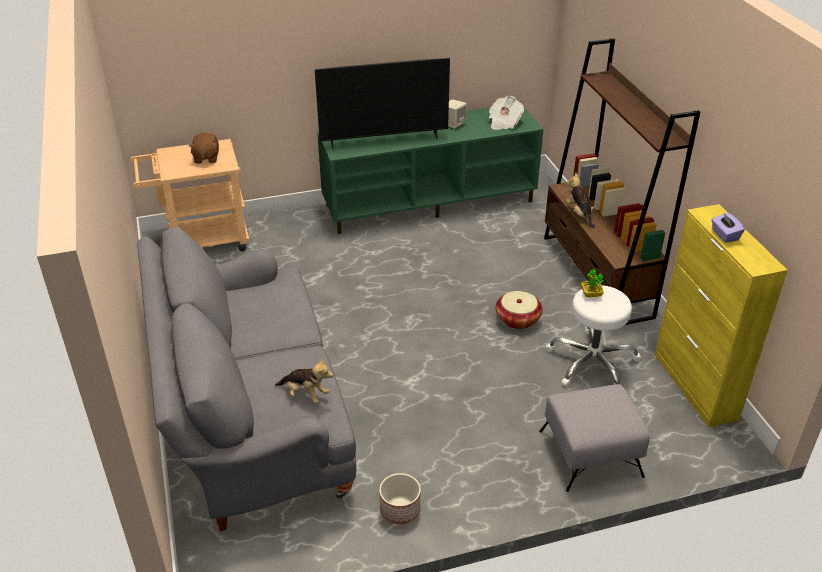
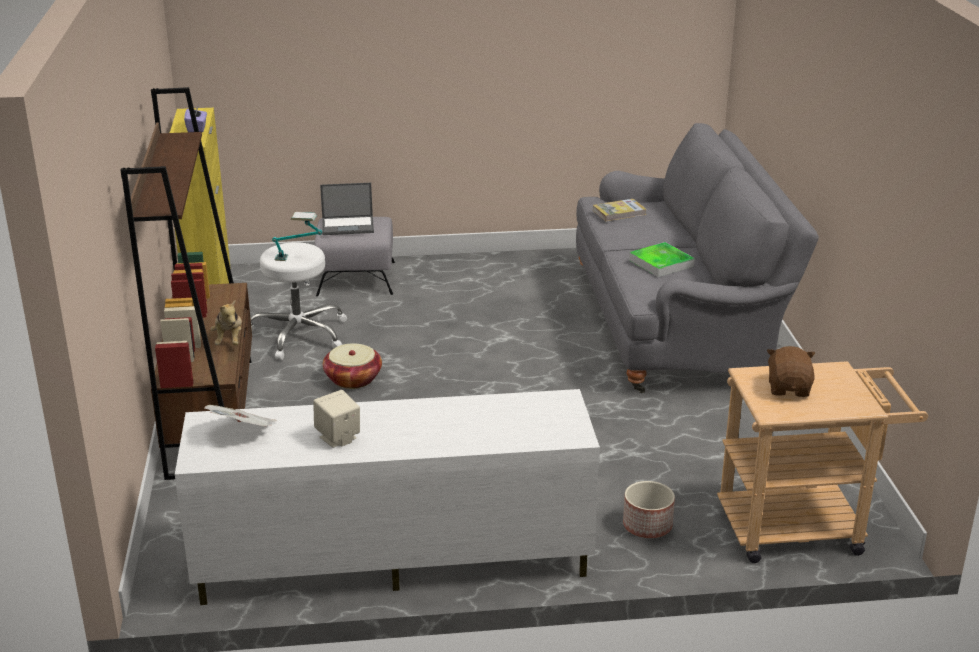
camera: 170 degrees left, 10 degrees down
plush toy [275,358,333,403] -> book [593,199,646,222]
television [315,58,450,150] -> none
green tv stand [317,107,543,234] -> white tv stand [175,389,600,605]
planter [379,473,421,524] -> planter moved to [623,481,675,538]
potted plant [581,269,604,297] -> table lamp [272,212,322,261]
none -> laptop [320,183,374,235]
none -> tray [629,242,695,277]

